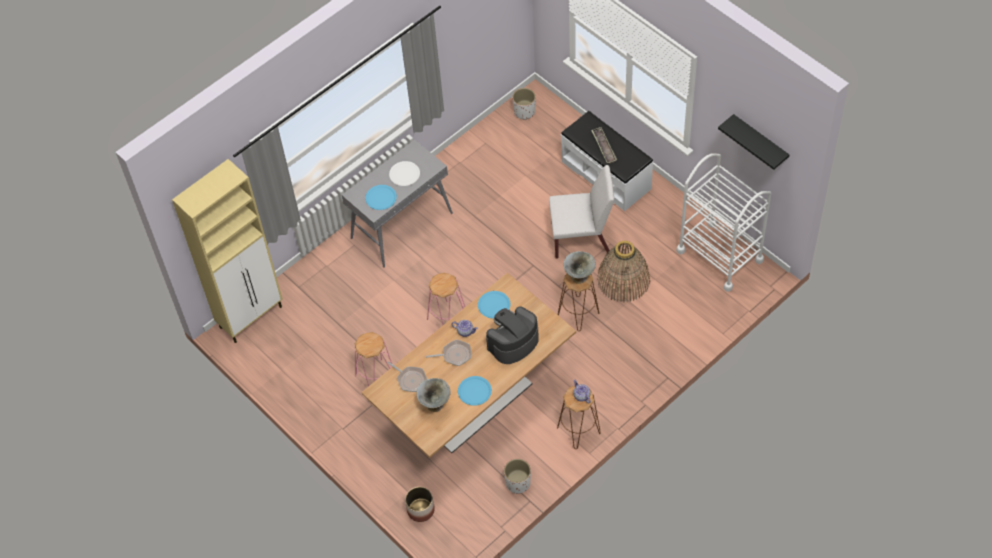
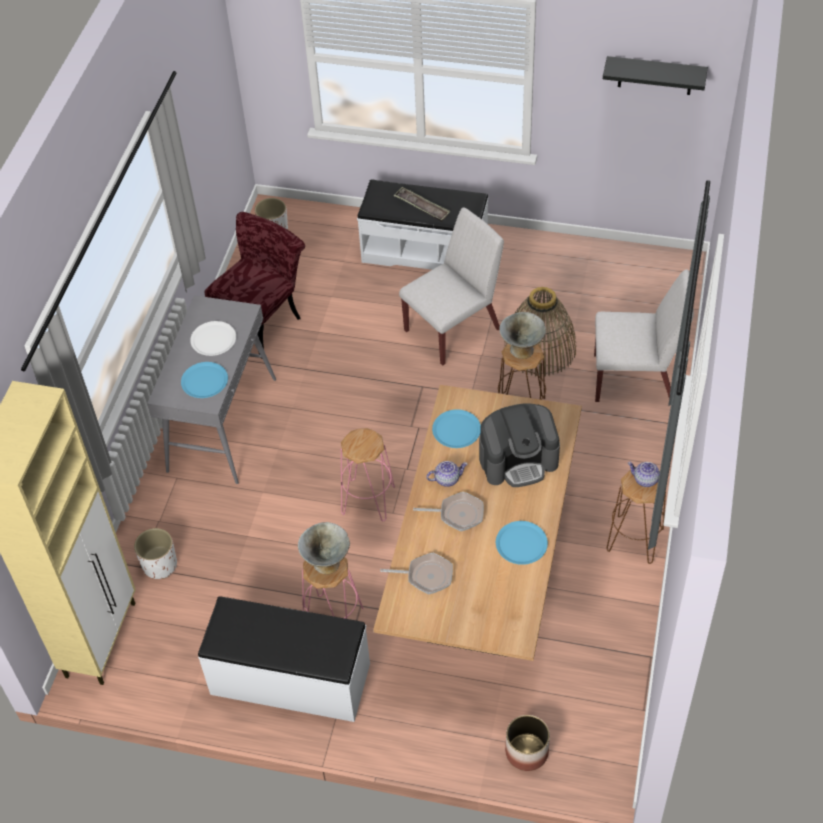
camera: 35 degrees left, 5 degrees down
grey bowl [417,378,451,412] -> grey bowl moved to [298,522,350,574]
frying pan [425,340,471,366] -> frying pan turned 45 degrees clockwise [413,492,484,531]
coffee machine [486,306,539,364] -> coffee machine turned 120 degrees counterclockwise [479,404,560,487]
white planter [504,459,531,494] -> white planter moved to [134,528,177,579]
white cart [676,153,772,292] -> none
none -> white bench [198,596,370,722]
none -> red chair [205,212,305,359]
none -> white chair [594,270,694,402]

